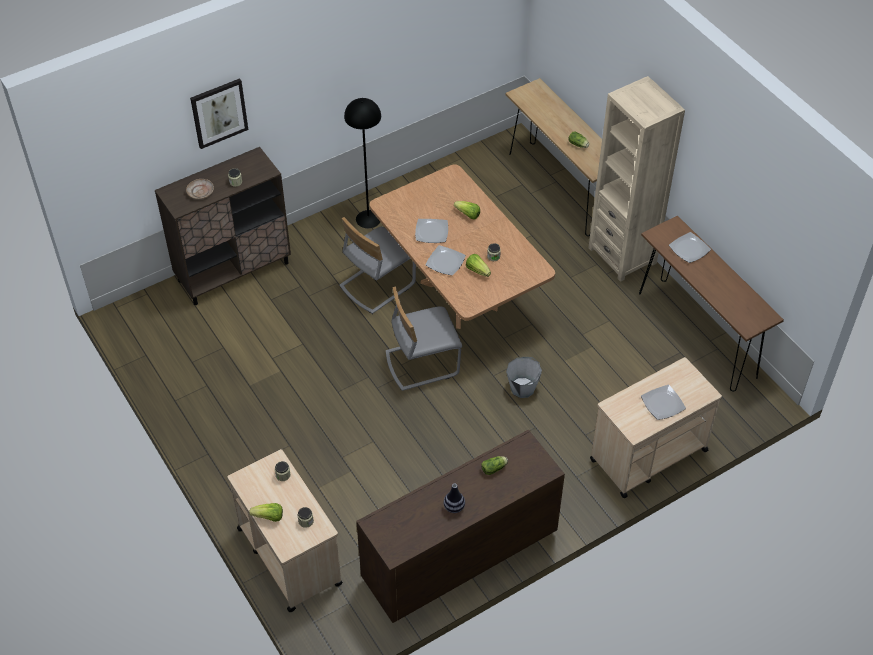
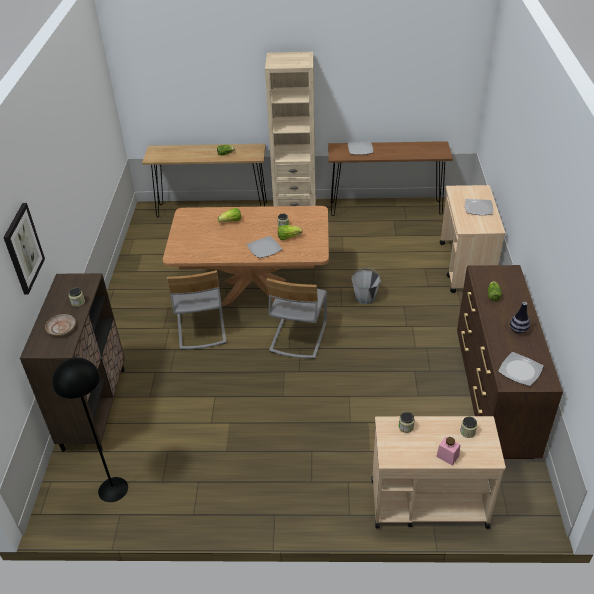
camera: 55 degrees left, 10 degrees down
lettuce [249,503,283,522] -> pink jar [436,437,461,466]
black floor lamp [344,98,381,228] -> black floor lamp moved to [52,358,128,502]
plate [415,219,448,243] -> plate moved to [498,352,544,386]

